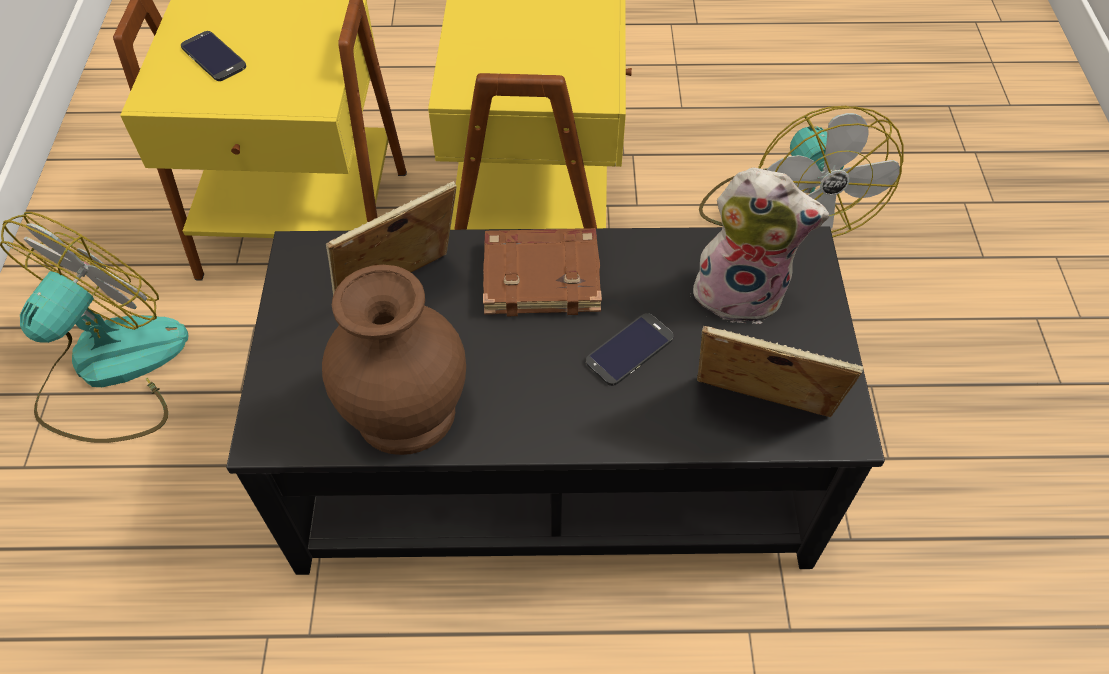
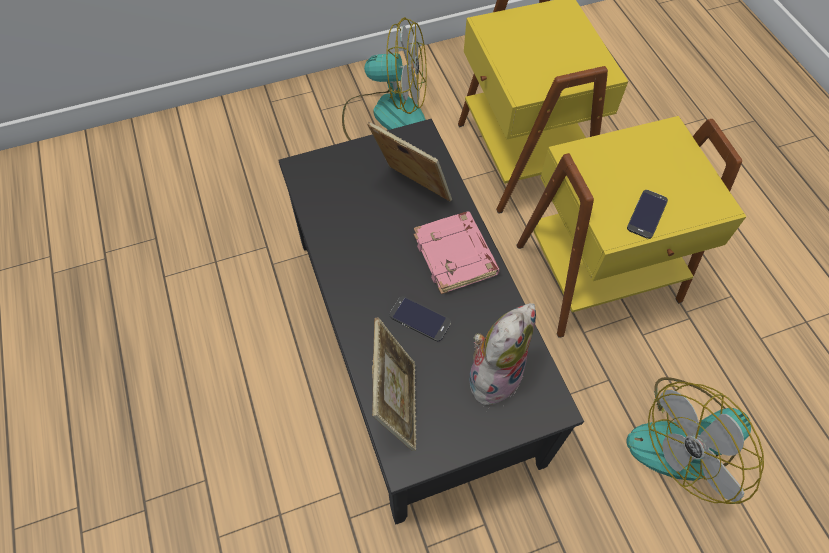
camera: 70 degrees right, 5 degrees up
phone [181,31,246,81] -> phone moved to [627,190,668,239]
brown vase [322,265,466,455] -> none
brown book [483,228,602,317] -> pink book [413,212,500,294]
plush toy [693,167,829,324] -> plush toy turned 135 degrees counterclockwise [469,303,536,412]

